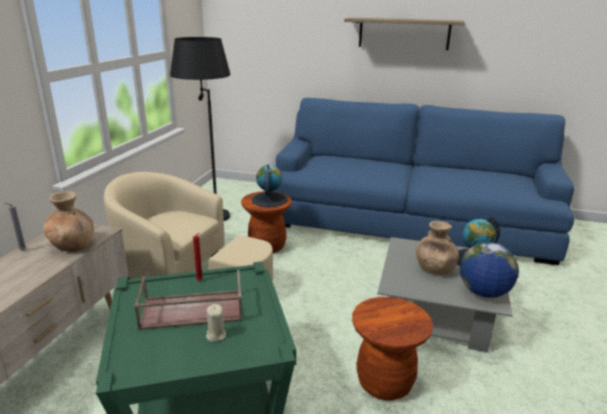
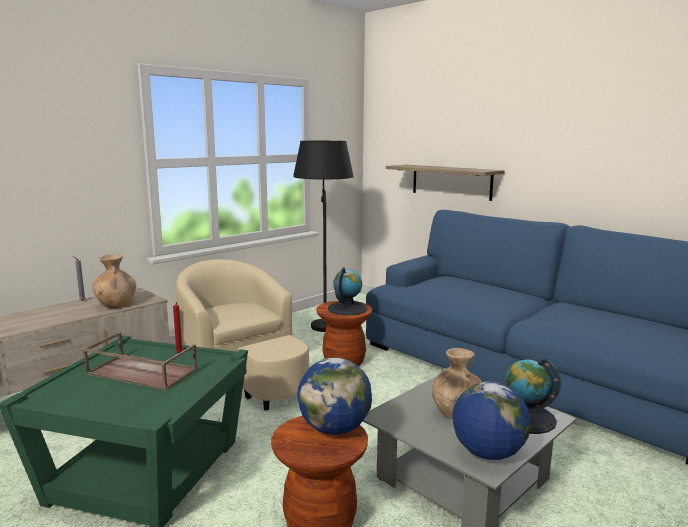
camera: 30 degrees right, 10 degrees down
beige candle [206,304,226,342] -> none
shelf [344,18,464,50] -> shelf moved to [386,165,504,201]
none -> globe [297,357,372,435]

